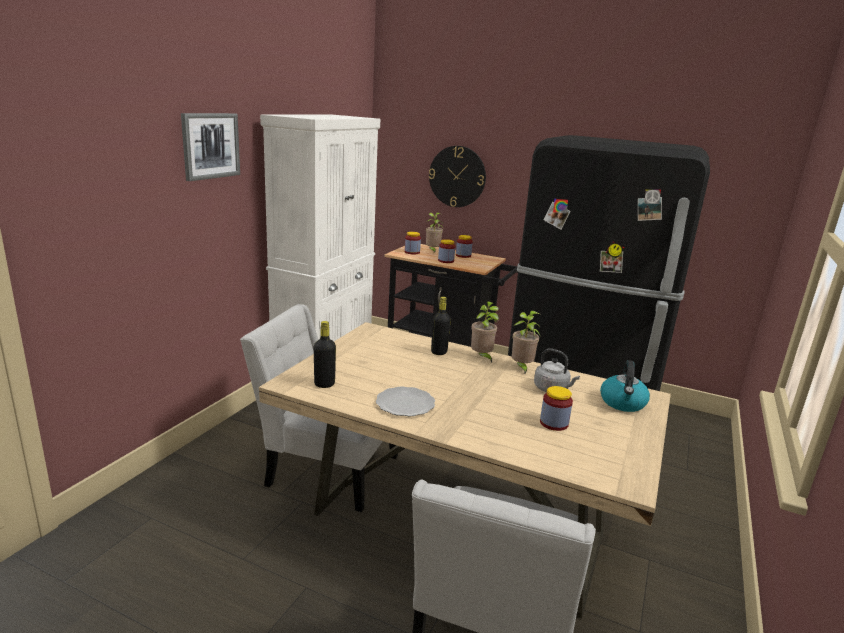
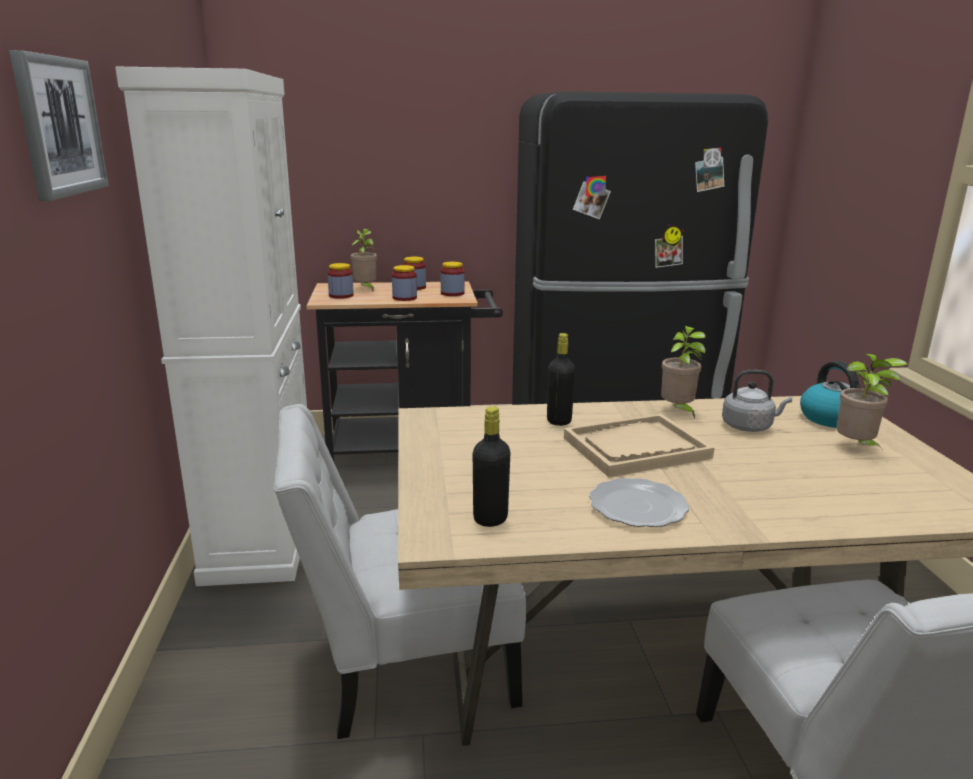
camera: 30 degrees left, 0 degrees up
wall clock [429,146,486,207] -> none
potted plant [471,301,499,363] -> potted plant moved to [837,354,908,452]
jar [540,386,573,431] -> jar moved to [441,262,465,296]
none -> beige tray [564,414,714,477]

